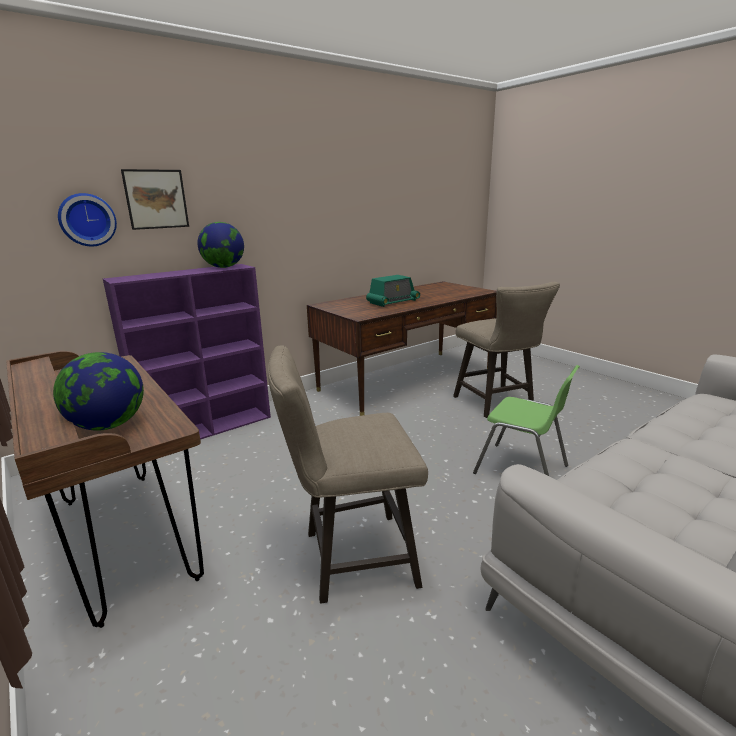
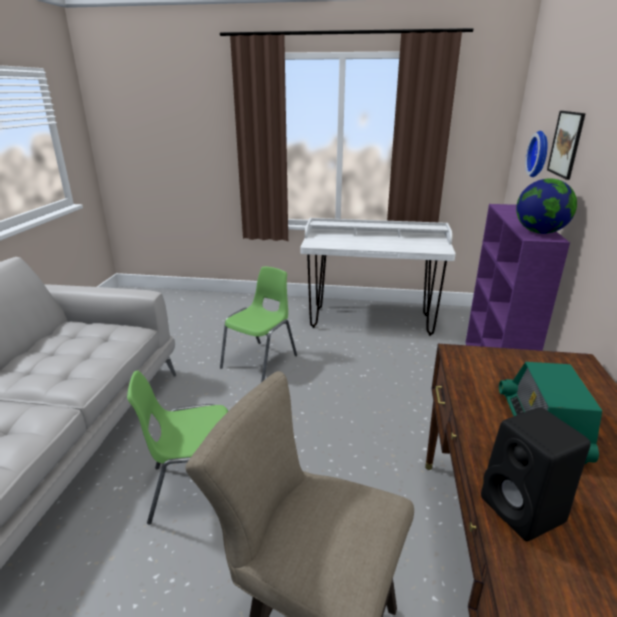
camera: 135 degrees right, 5 degrees up
brown desk [6,351,204,628] -> white desk [300,218,456,336]
globe [53,352,144,431] -> none
beige stool [268,346,428,603] -> green chair [220,267,297,382]
none -> black speaker [481,407,591,541]

